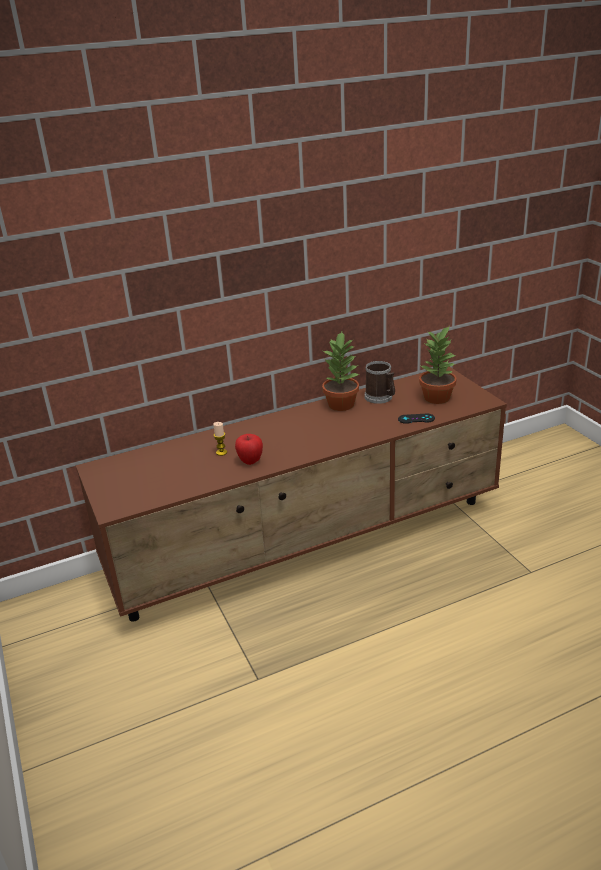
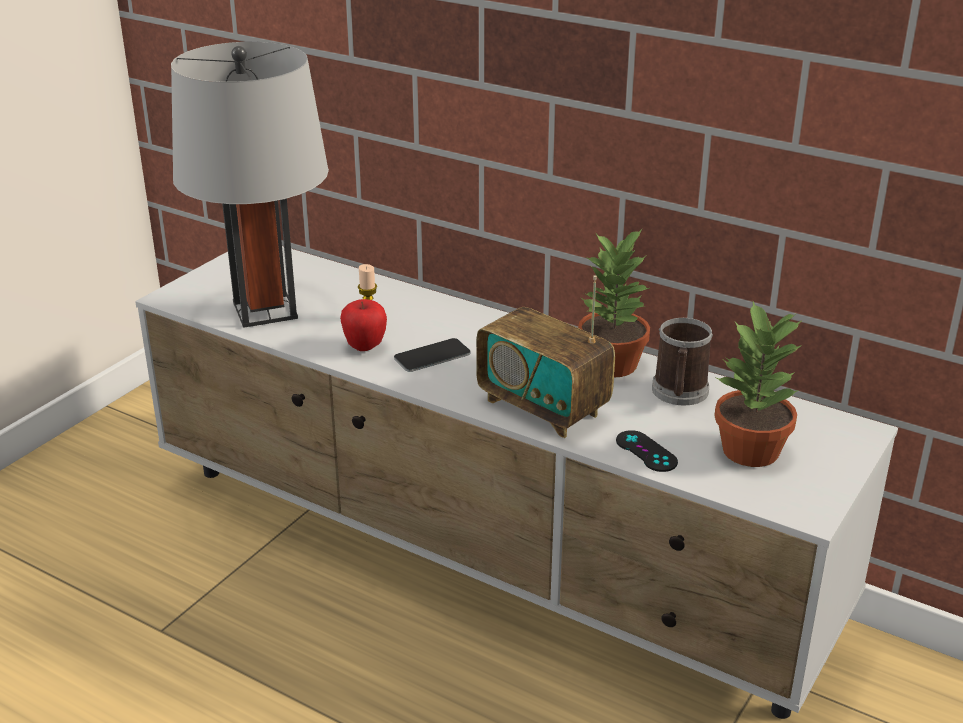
camera: 55 degrees right, 0 degrees up
brown tv stand [76,367,507,622] -> white tv stand [135,246,898,719]
none -> grey table lamp [171,42,329,328]
none -> phone [394,338,471,372]
none -> radio [476,275,615,438]

